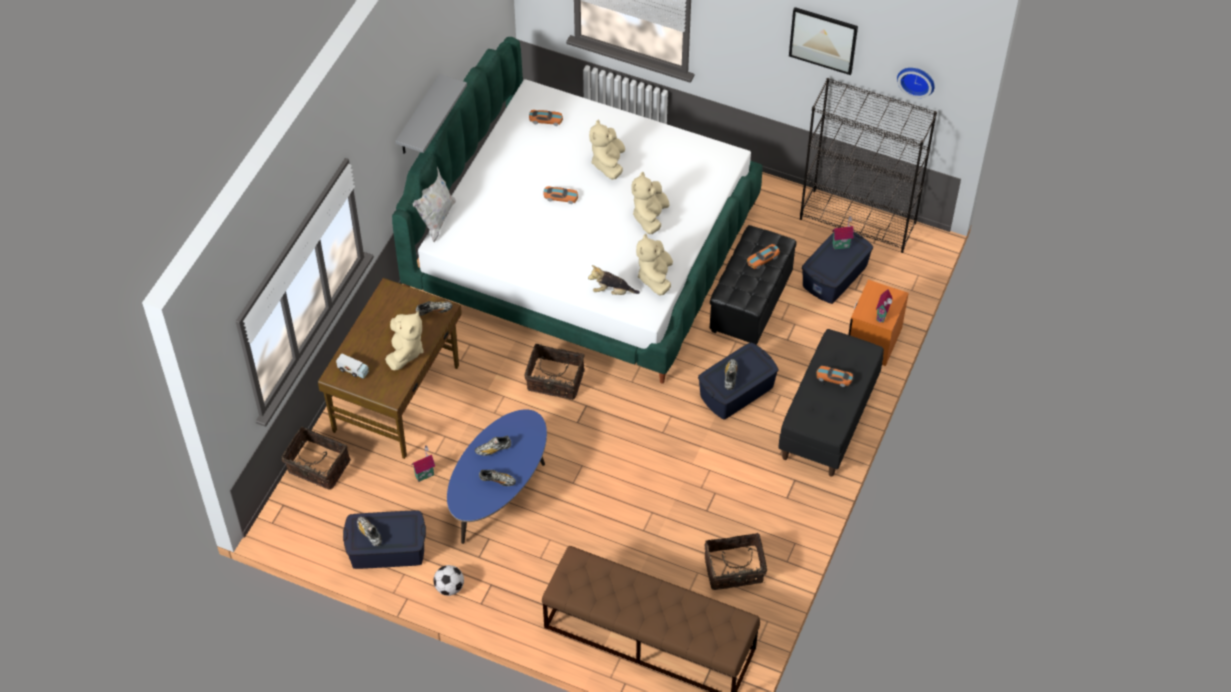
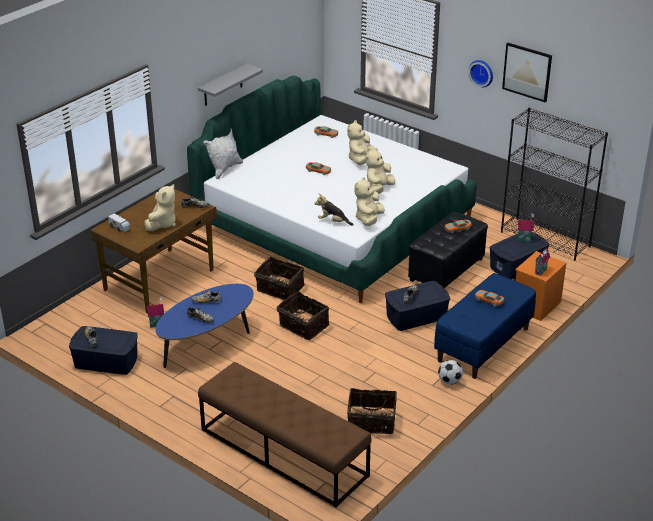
camera: 15 degrees right, 20 degrees down
basket [281,426,351,490] -> basket moved to [277,291,329,340]
football [433,565,464,596] -> football moved to [438,360,463,385]
black bench [778,329,884,477] -> blue bench [434,273,536,379]
wall clock [897,68,935,98] -> wall clock moved to [468,60,493,87]

